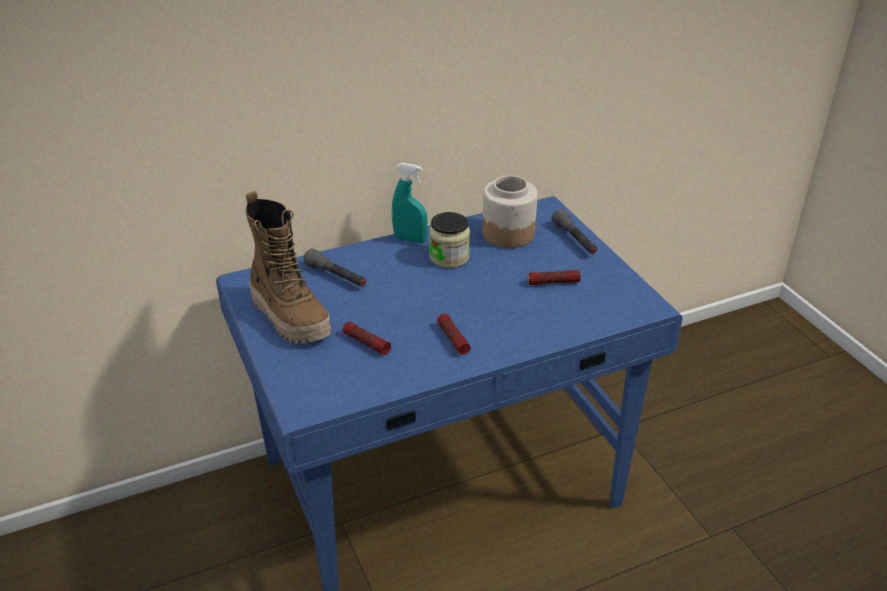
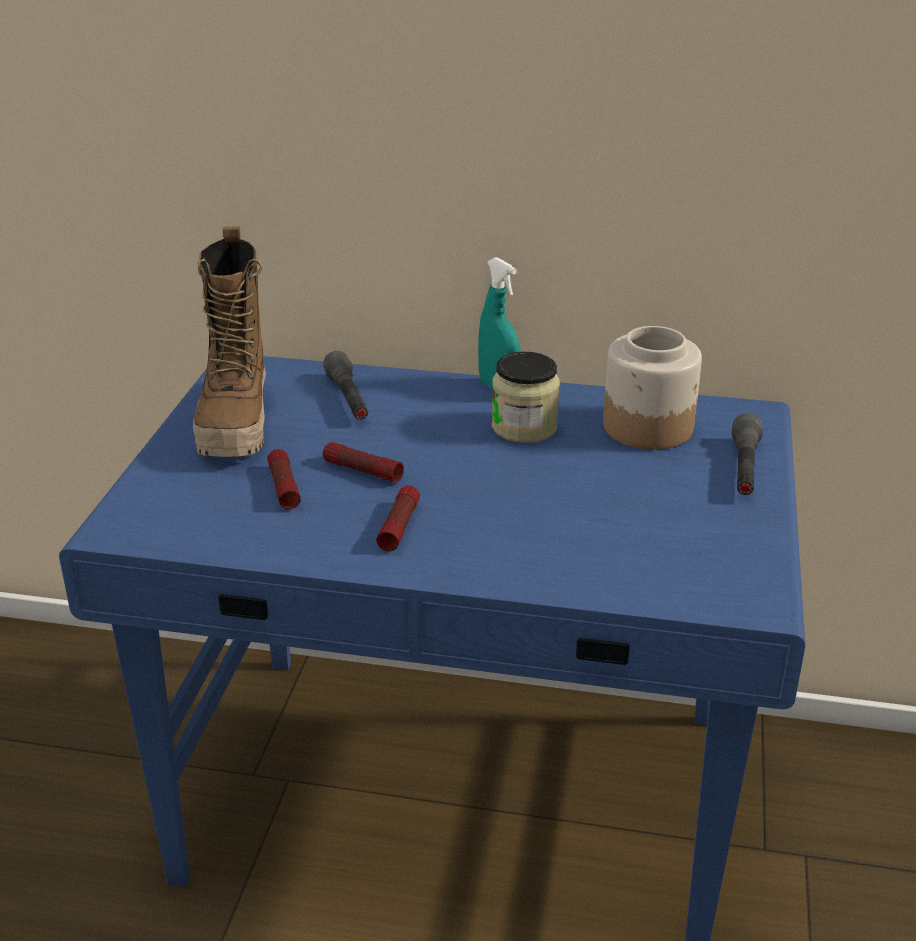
camera: 35 degrees right, 5 degrees down
flashlight [528,270,580,285] -> flashlight moved to [323,442,404,483]

